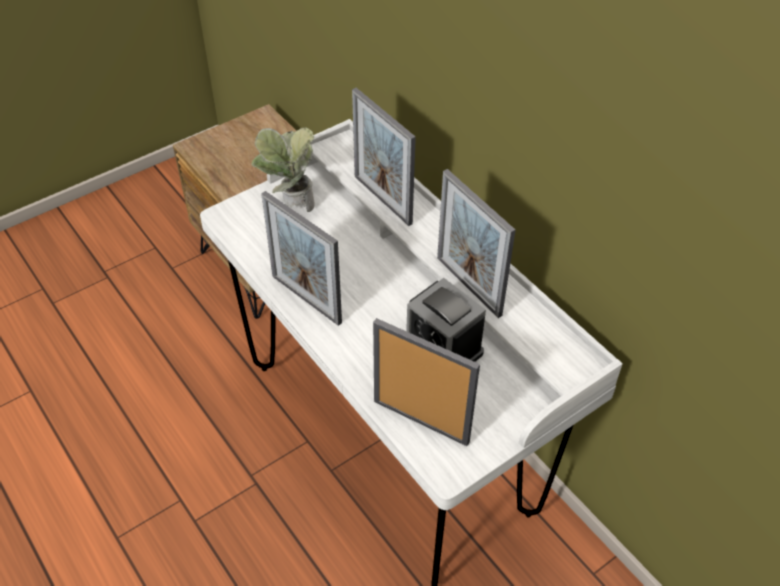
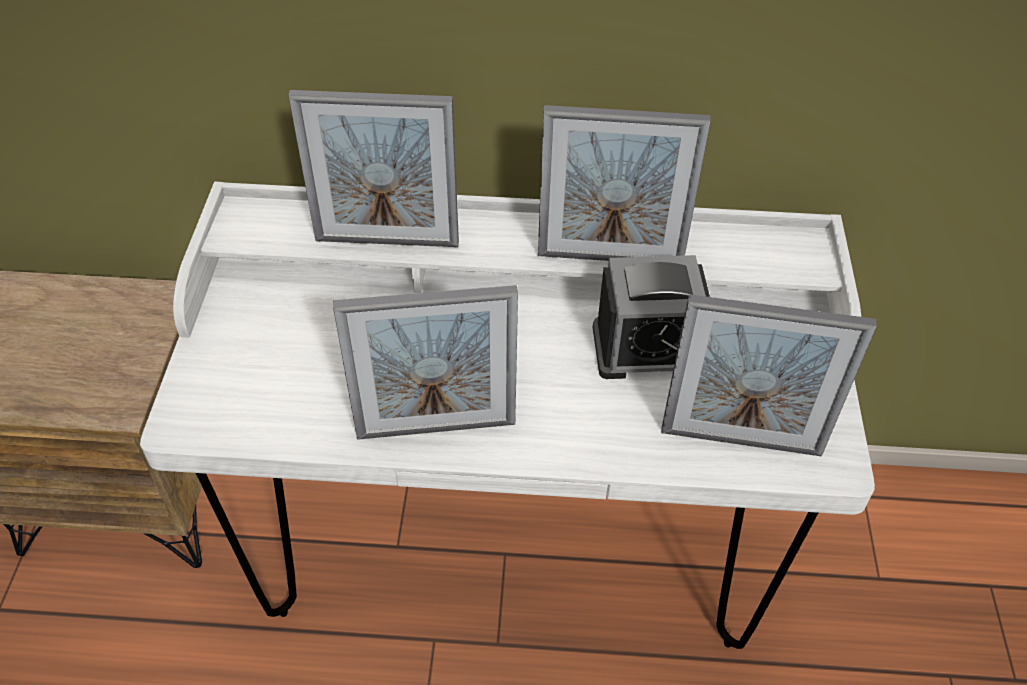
camera: 50 degrees left, 0 degrees up
potted plant [252,127,315,212] -> none
picture frame [373,318,480,446] -> picture frame turned 150 degrees counterclockwise [661,294,877,457]

